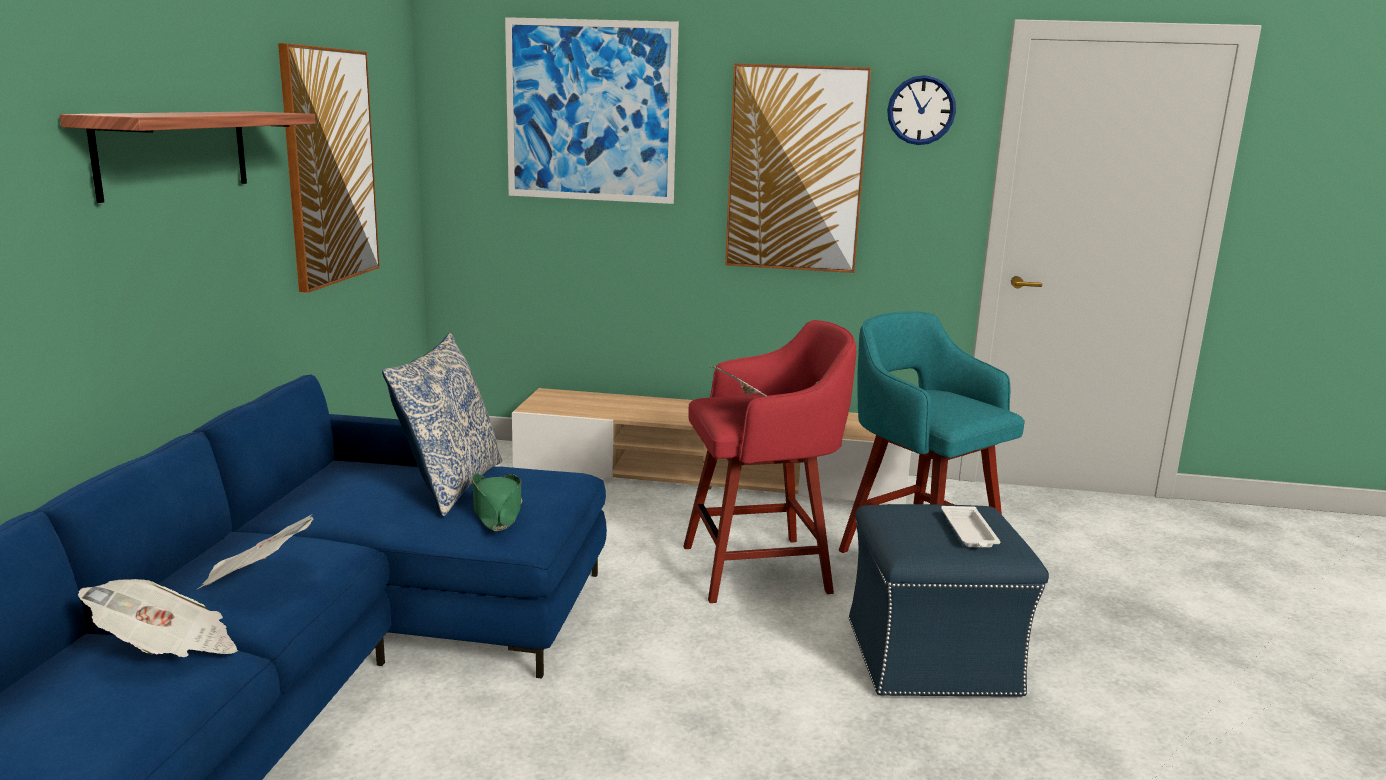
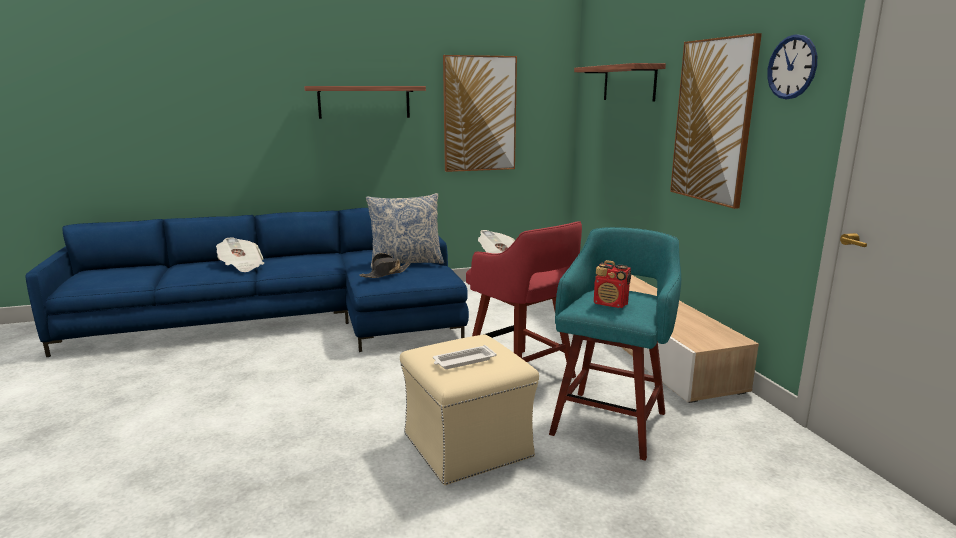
camera: 65 degrees right, 0 degrees up
newspaper [197,514,313,589] -> none
green hat [472,474,523,531] -> black hat [359,253,411,278]
picture [505,17,679,204] -> shelf [574,63,666,101]
blue ottoman [849,504,1049,697] -> beige ottoman [400,335,539,485]
none -> radio [594,260,631,308]

